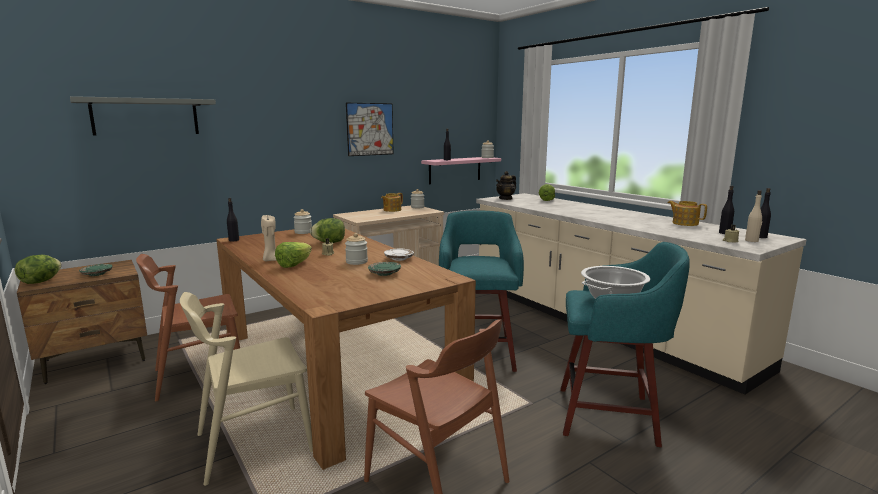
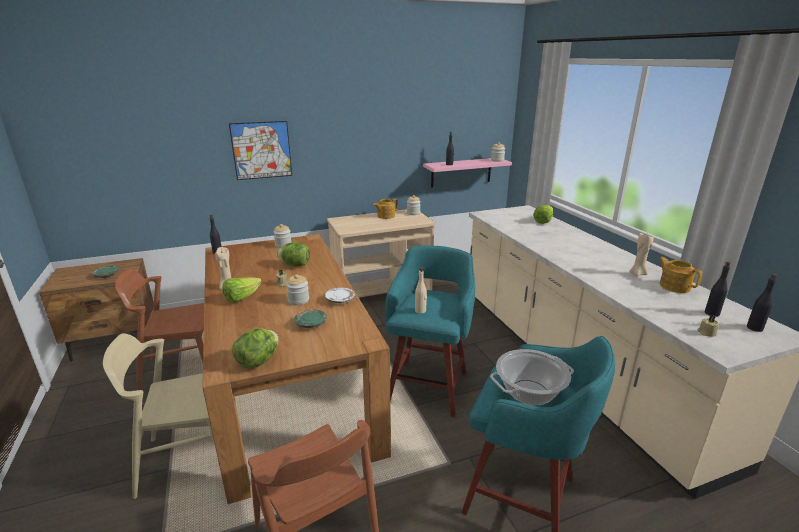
camera: 15 degrees right, 10 degrees up
lettuce [15,255,62,284] -> lettuce moved to [232,328,279,369]
grey shelf [70,96,216,135] -> none
picture [346,103,394,156] -> picture moved to [229,121,292,180]
teapot [496,171,516,200] -> none
beige bottle [745,190,762,242] -> beige bottle moved to [415,267,427,314]
none -> beige candle [629,233,654,276]

